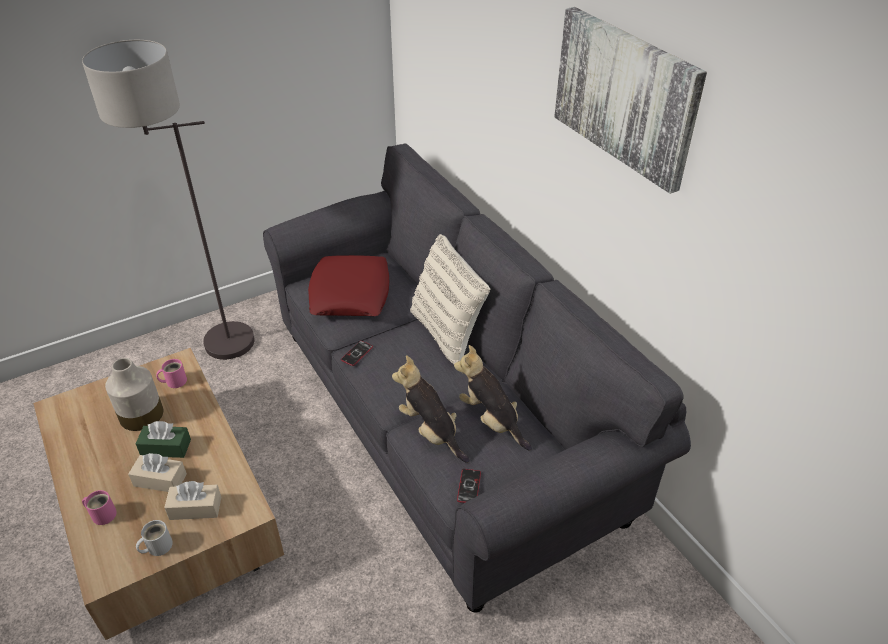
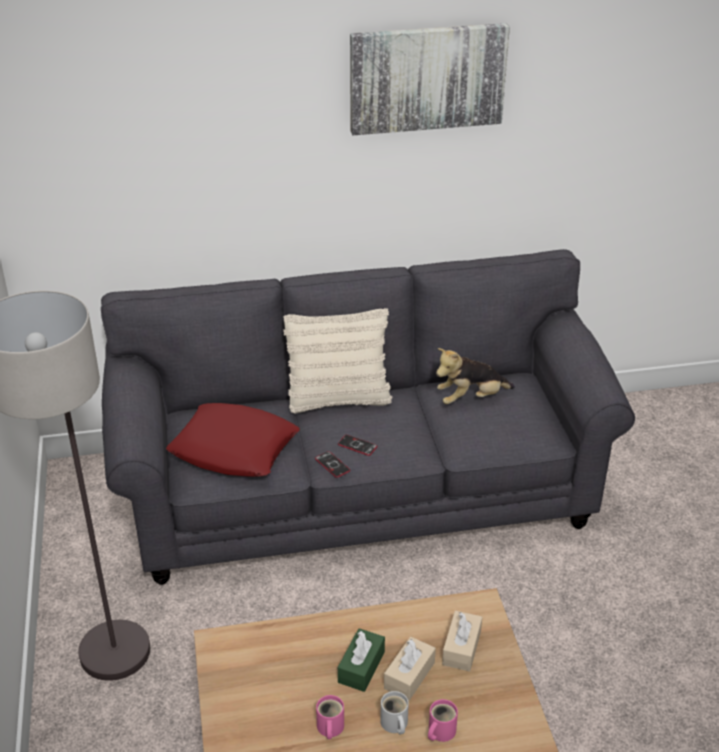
camera: 70 degrees left, 5 degrees down
beige vase [105,358,163,431] -> none
white mug [136,520,173,556] -> white mug moved to [380,691,409,735]
pink mug [156,359,187,388] -> pink mug moved to [316,695,344,739]
plush toy [392,355,470,463] -> none
phone [457,469,481,503] -> phone moved to [338,435,377,456]

